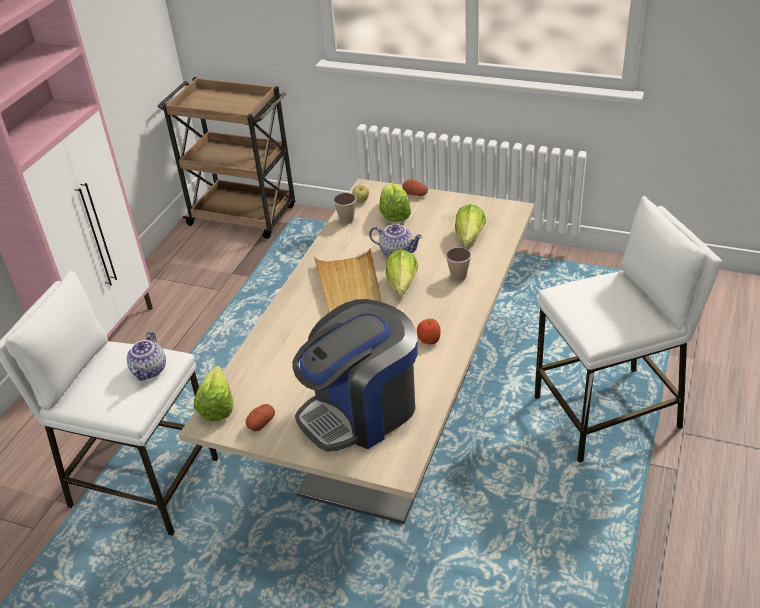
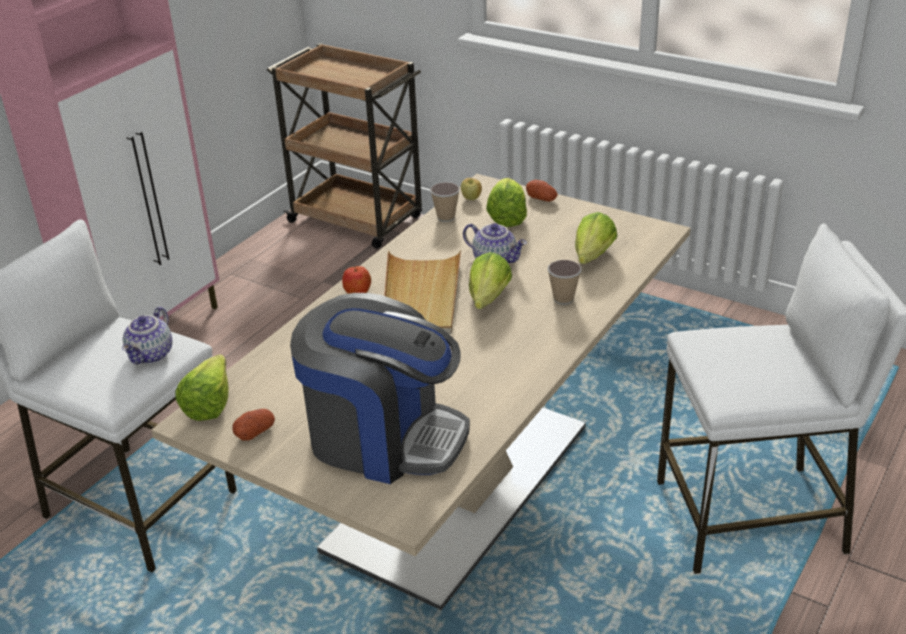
camera: 10 degrees right, 5 degrees down
coffee machine [292,299,418,452] -> coffee machine turned 135 degrees counterclockwise [290,293,470,484]
apple [417,319,441,344] -> apple moved to [342,266,371,294]

